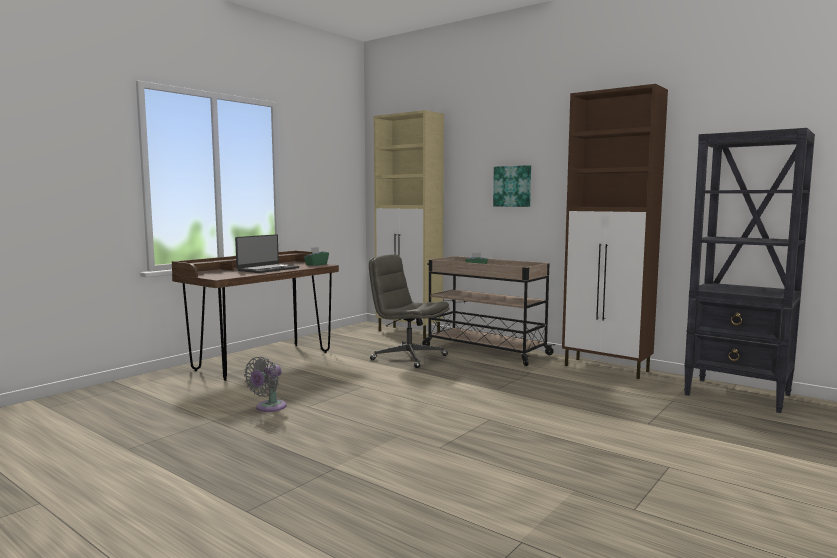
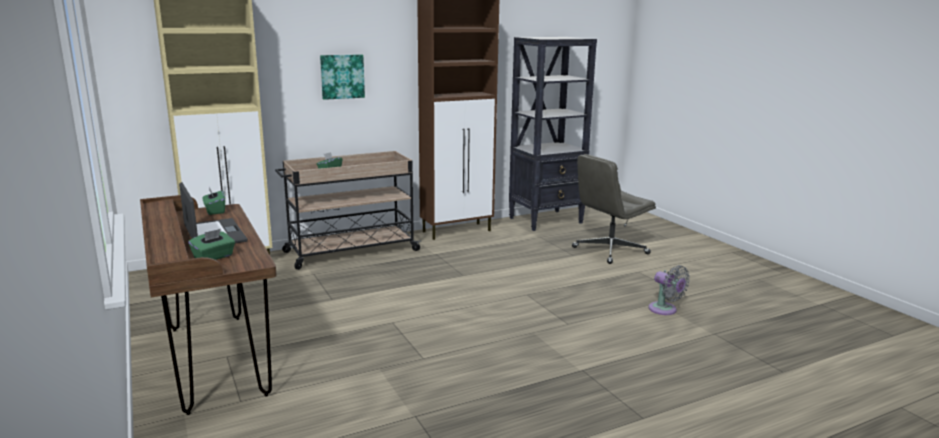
camera: 65 degrees left, 10 degrees up
grey fan [244,357,287,412] -> grey fan moved to [648,265,690,315]
grey office chair [369,254,449,368] -> grey office chair moved to [572,154,656,264]
none -> green tissue box [188,229,235,260]

